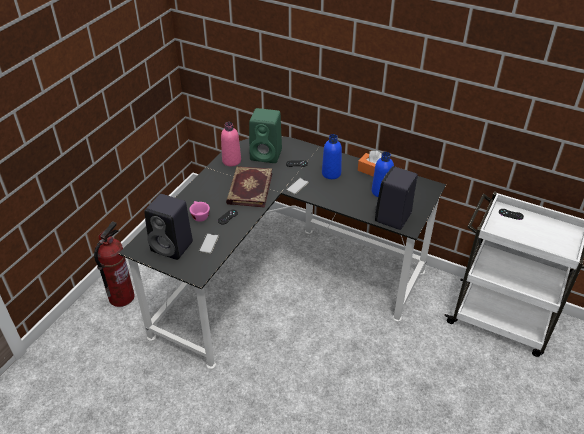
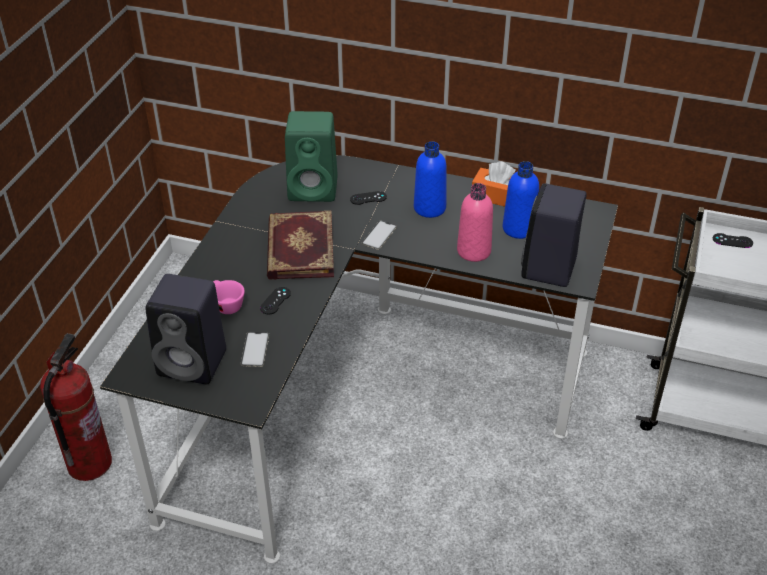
camera: 10 degrees left, 0 degrees up
pink bottle [221,122,241,166] -> pink bottle moved to [457,183,493,262]

